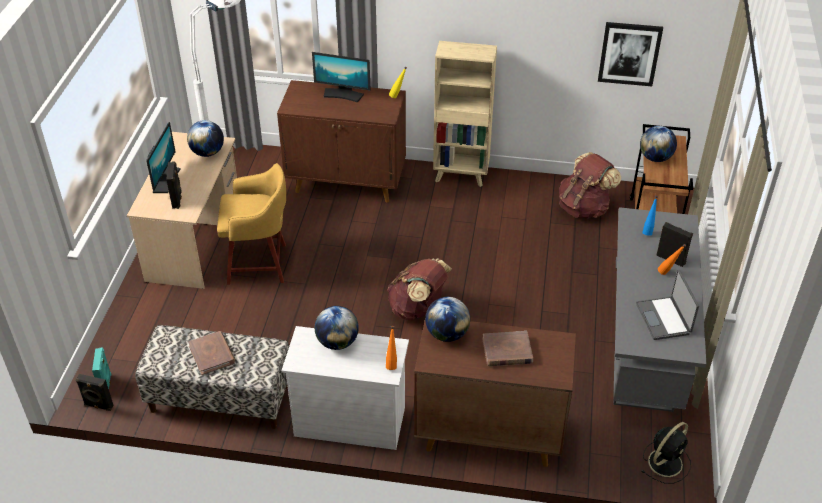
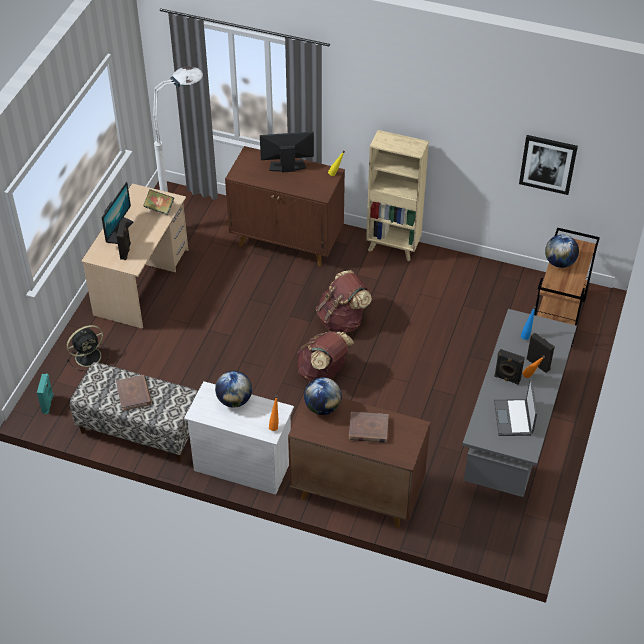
camera: 10 degrees right, 5 degrees up
black speaker [75,374,114,411] -> black speaker moved to [494,349,525,385]
globe [187,120,224,157] -> book [143,189,174,215]
yellow stool [217,163,286,285] -> none
monitor [312,52,370,102] -> monitor turned 150 degrees clockwise [260,131,314,172]
brown backpack [559,152,621,219] -> brown backpack moved to [316,270,372,333]
black fan [642,422,691,483] -> black fan moved to [67,325,108,371]

